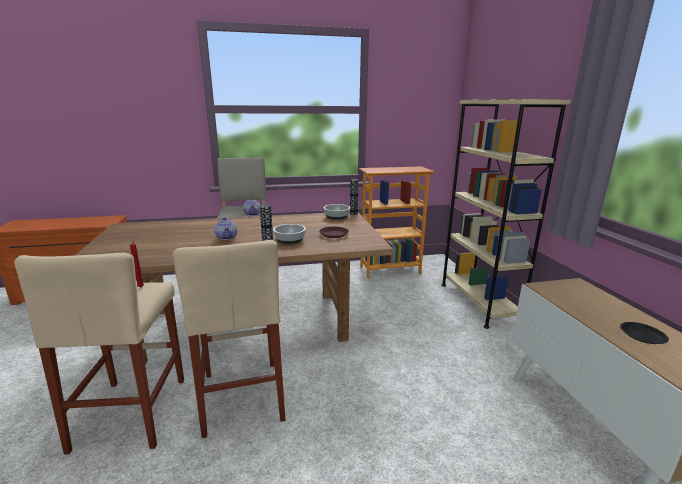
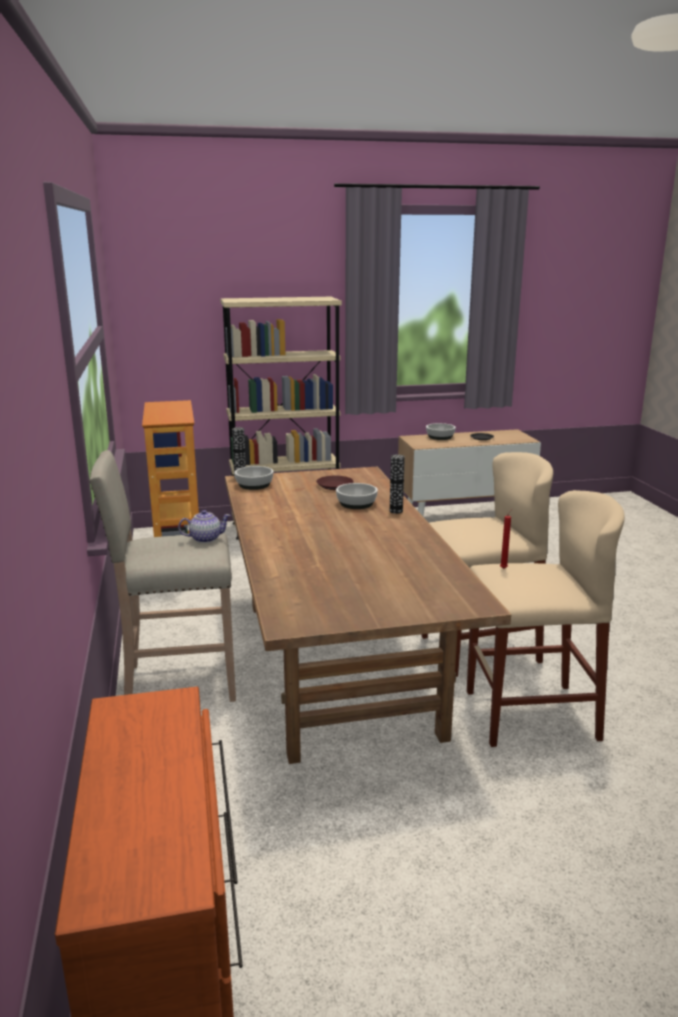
camera: 90 degrees left, 0 degrees up
teapot [215,217,237,240] -> none
none -> bowl [426,423,456,440]

